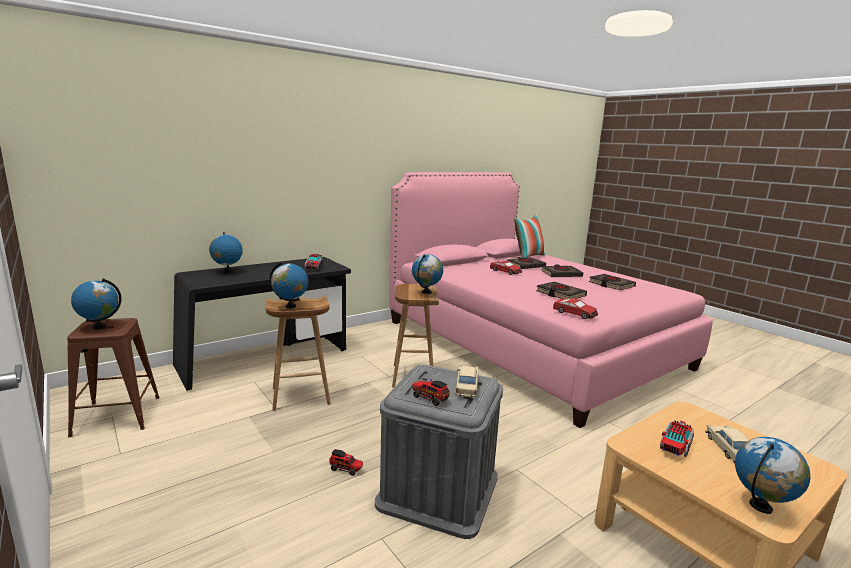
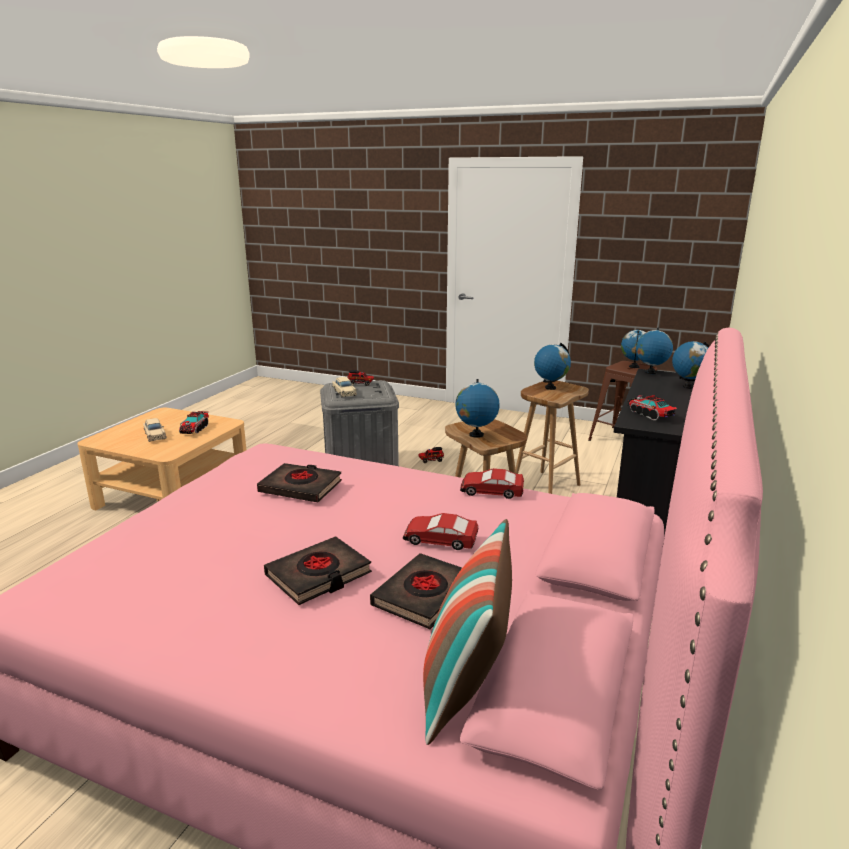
camera: 150 degrees right, 5 degrees up
toy car [553,298,598,319] -> toy car moved to [460,468,524,499]
black book [589,274,636,290] -> none
globe [735,437,811,514] -> globe moved to [636,327,673,374]

